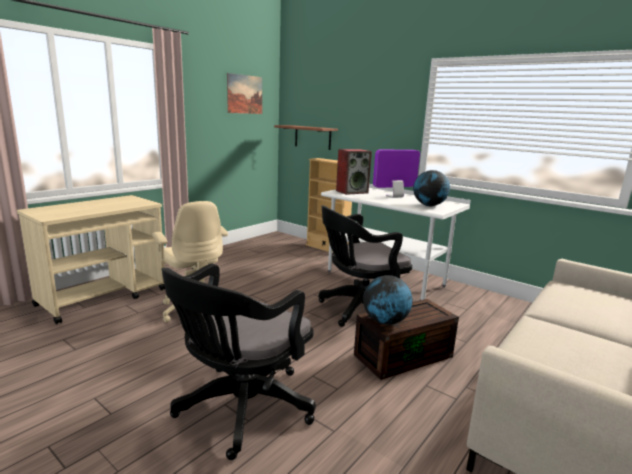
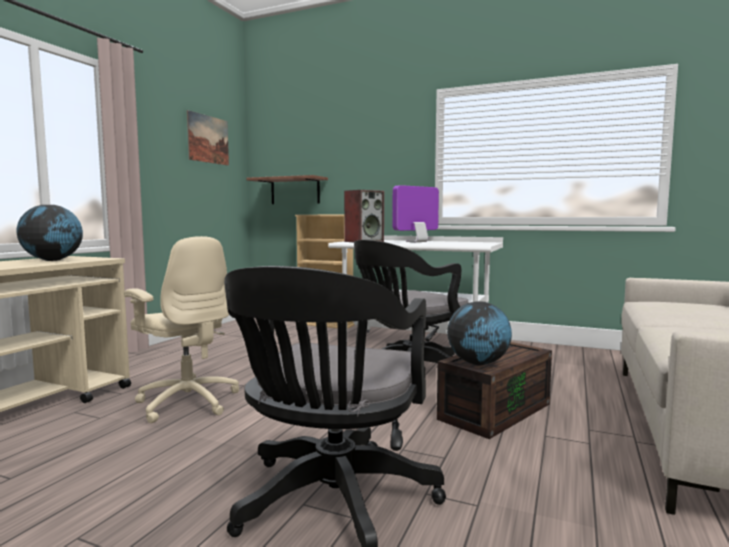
camera: 15 degrees left, 10 degrees down
globe [413,170,450,206] -> globe moved to [16,205,83,261]

